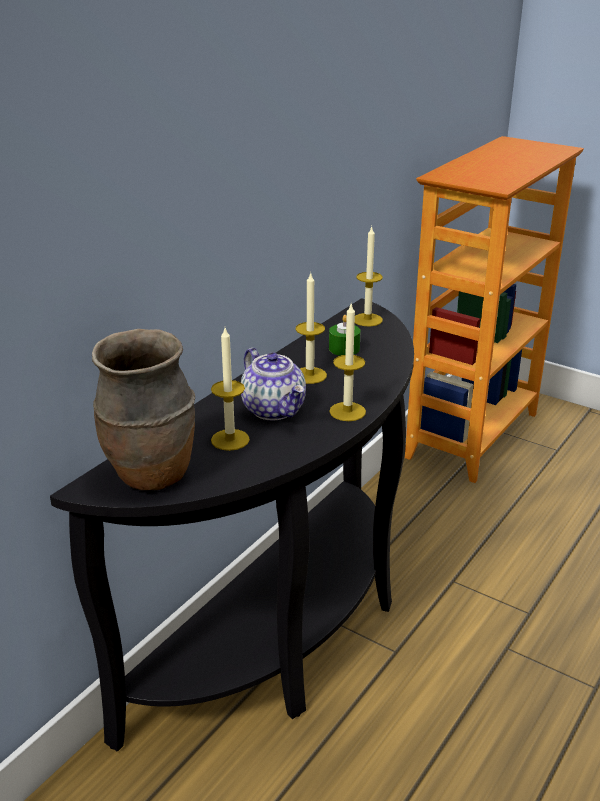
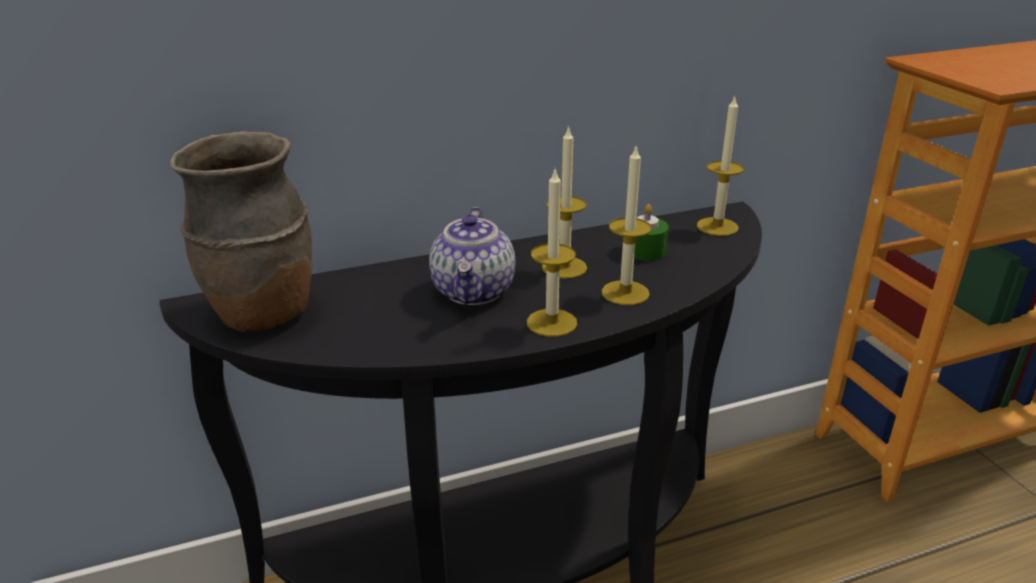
camera: 35 degrees right, 0 degrees up
candle [211,328,250,451] -> candle moved to [602,144,652,305]

